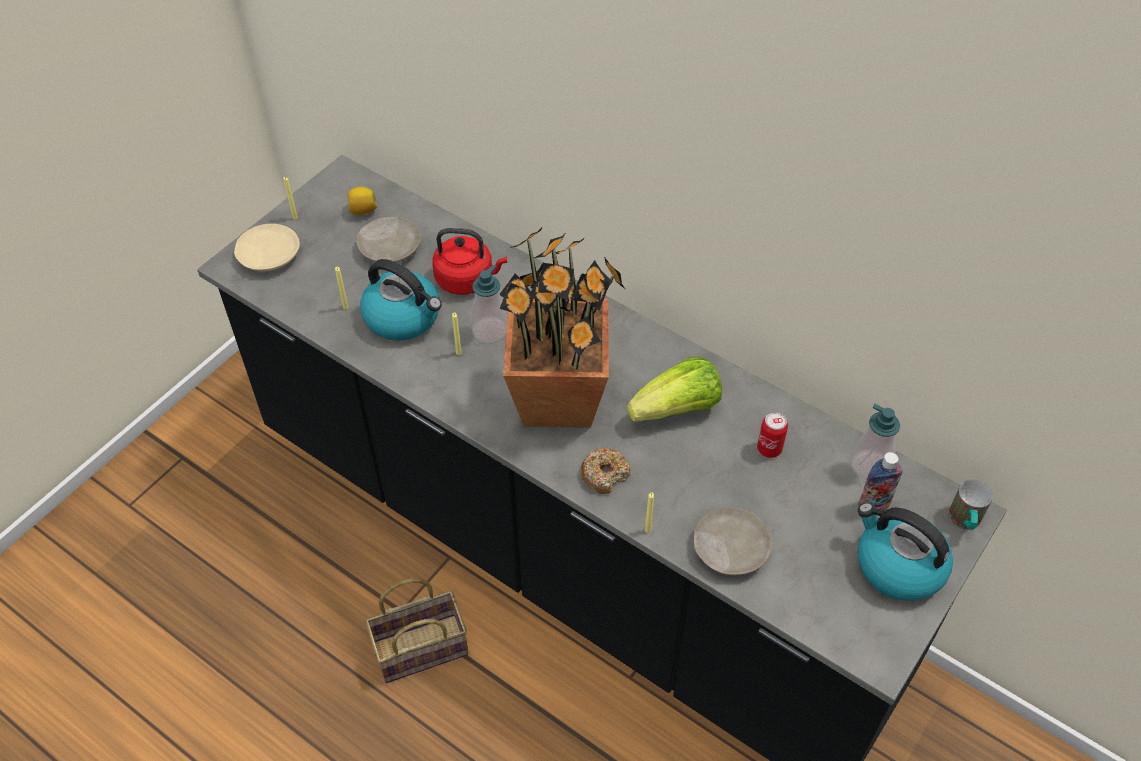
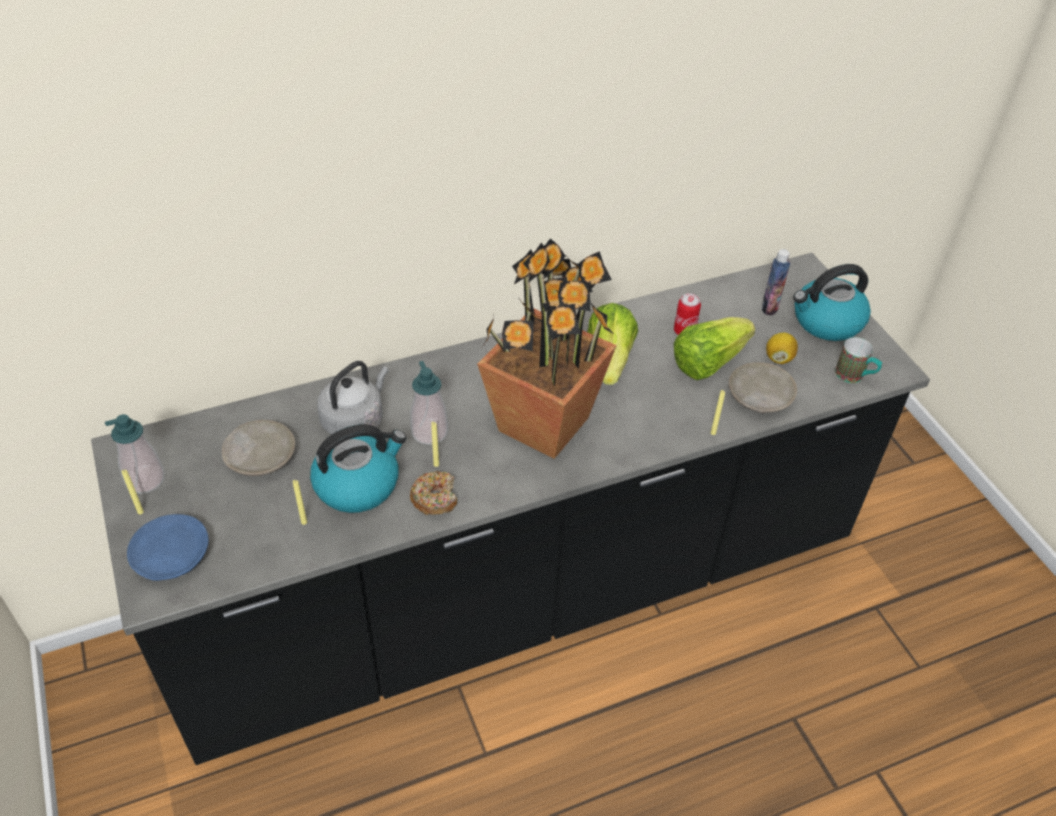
camera: 60 degrees left, 5 degrees down
beige plate [234,224,300,272] -> blue plate [127,514,209,581]
lemon [347,187,378,215] -> lemon moved to [766,333,798,364]
basket [365,578,469,683] -> none
red kettle [433,228,507,295] -> grey kettle [317,361,389,435]
donut [581,448,630,494] -> donut moved to [410,471,457,515]
soap dispenser [851,404,900,480] -> soap dispenser moved to [105,414,165,494]
mug [948,479,993,530] -> mug moved to [835,337,882,383]
none -> lettuce [674,317,755,380]

